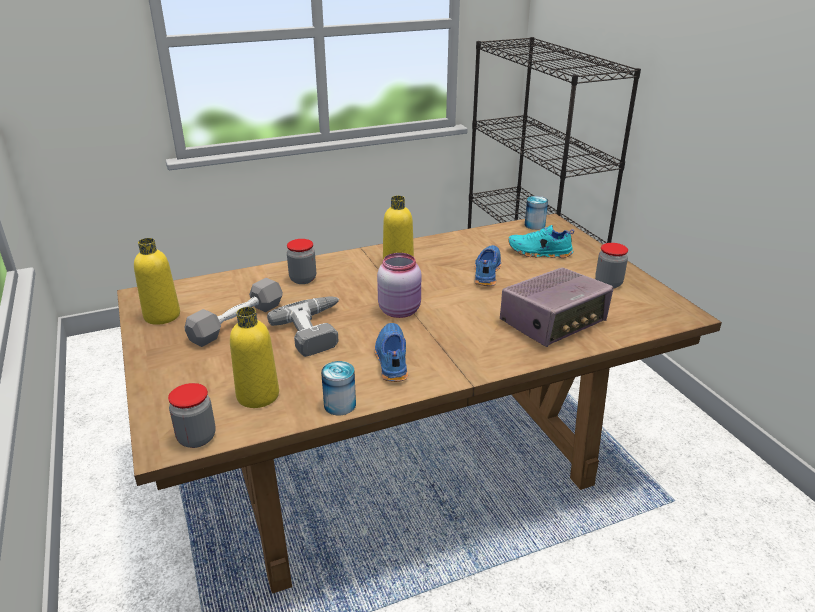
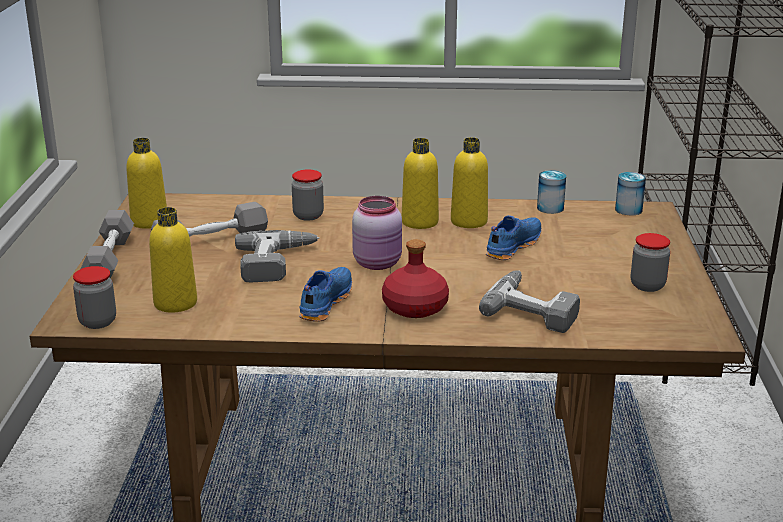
camera: 25 degrees right, 5 degrees down
can [321,361,356,415] -> can moved to [537,170,566,214]
radio [500,267,613,347] -> power drill [479,270,580,333]
turquoise shoe [508,225,574,258] -> none
none -> grey dumbbell [80,210,134,278]
none -> red bottle [382,239,449,318]
none -> yellow bottle [451,137,488,228]

